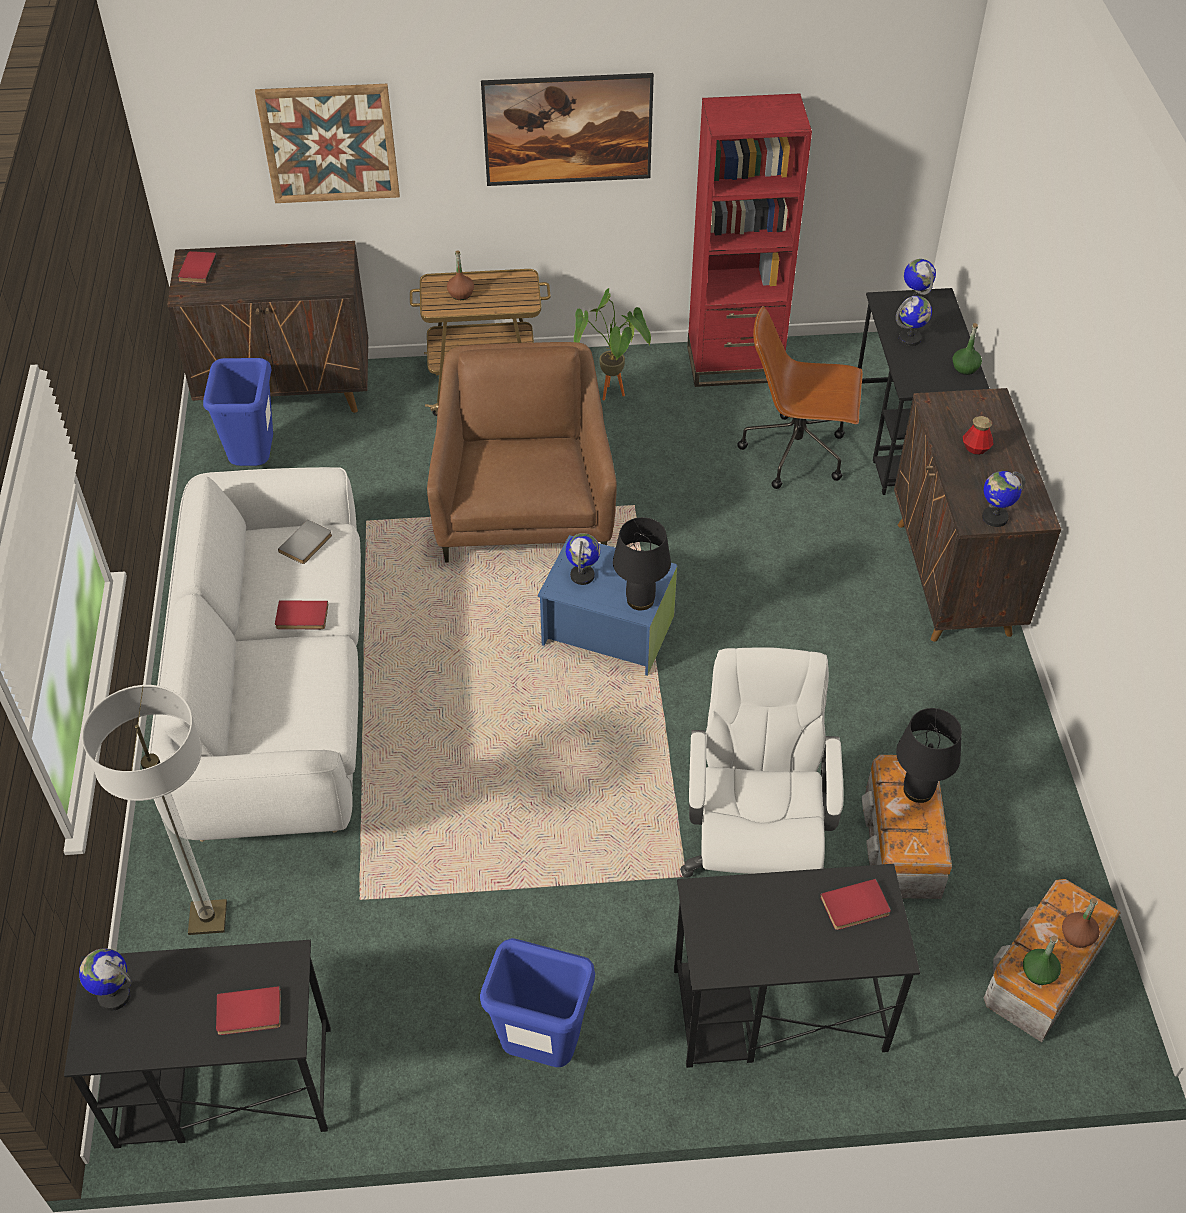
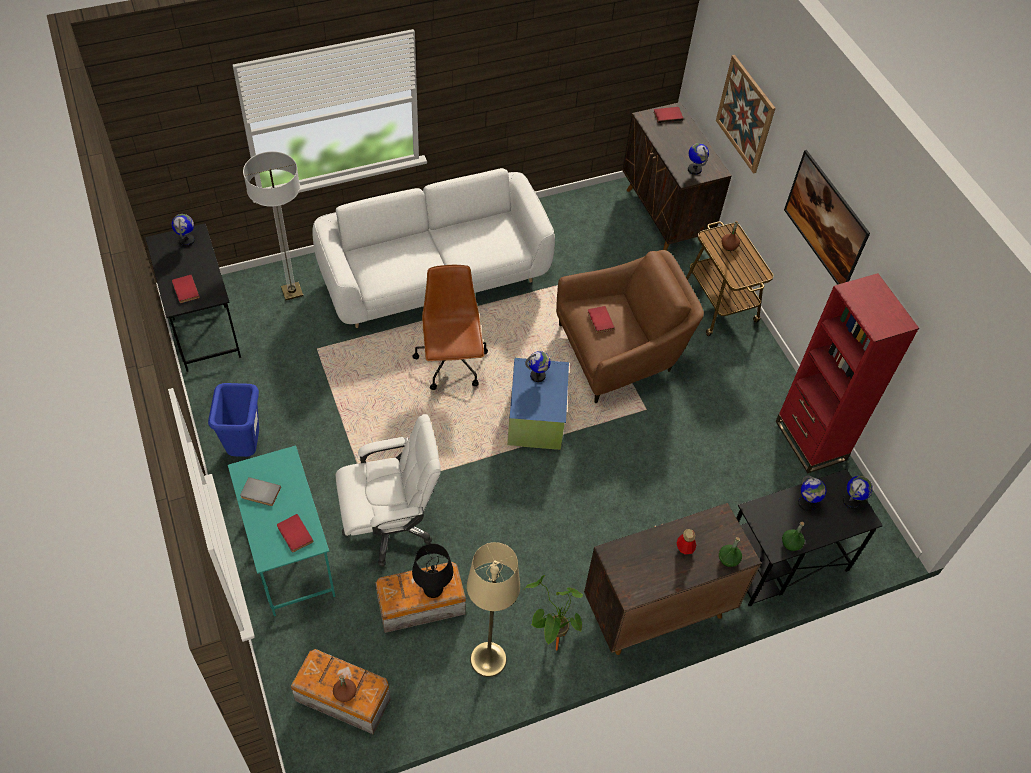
camera: 70 degrees right, 5 degrees up
blue trash can [203,358,273,466] -> none
red book [275,601,329,629] -> red book moved to [587,306,615,333]
grey book [278,520,332,564] -> grey book moved to [240,477,281,506]
potted plant [574,288,651,401] -> potted plant moved to [525,575,583,651]
black table lamp [613,517,671,610] -> none
black desk [674,864,920,1068] -> turquoise desk [228,445,335,616]
brown office chair [737,306,863,489] -> brown office chair moved to [412,265,488,390]
globe [982,471,1025,527] -> globe moved to [688,143,709,175]
green bottle [1023,935,1061,985] -> green bottle moved to [719,537,742,567]
none -> beige floor lamp [467,542,520,677]

